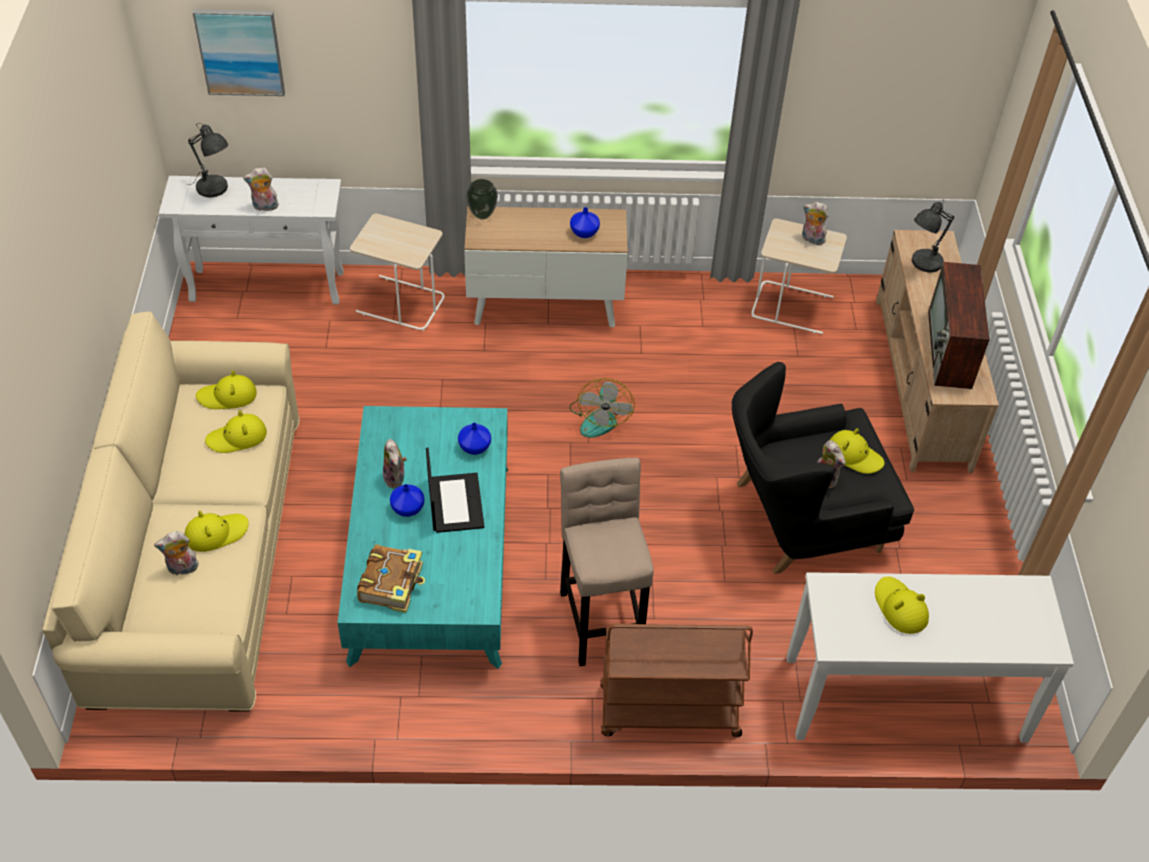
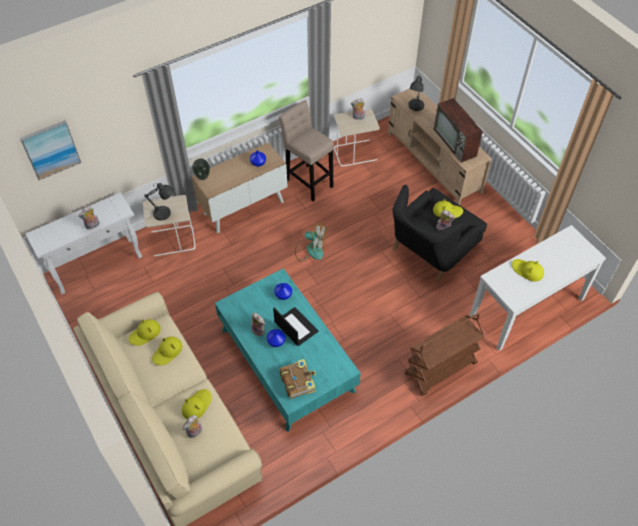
camera: 30 degrees left, 5 degrees up
grey table lamp [188,123,228,198] -> grey table lamp moved to [144,183,174,221]
beige stool [560,458,654,666] -> beige stool moved to [279,100,334,201]
fan [569,378,635,438] -> fan turned 45 degrees counterclockwise [295,222,327,261]

